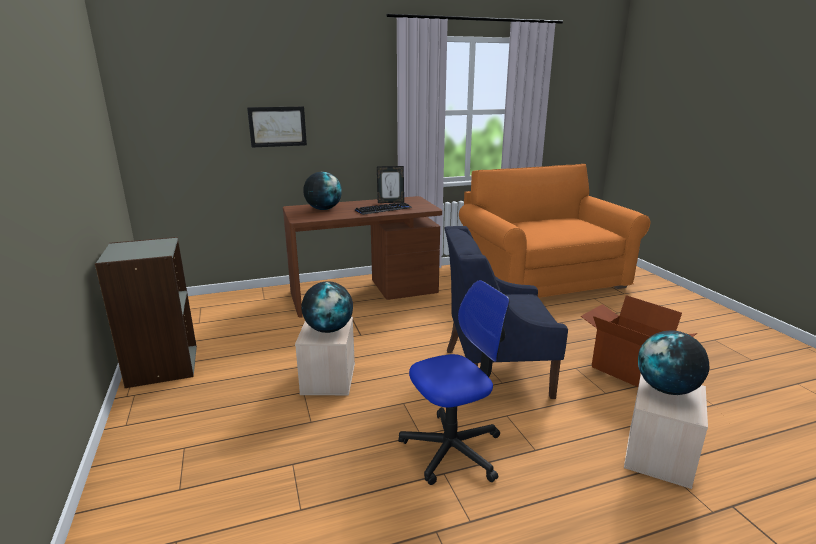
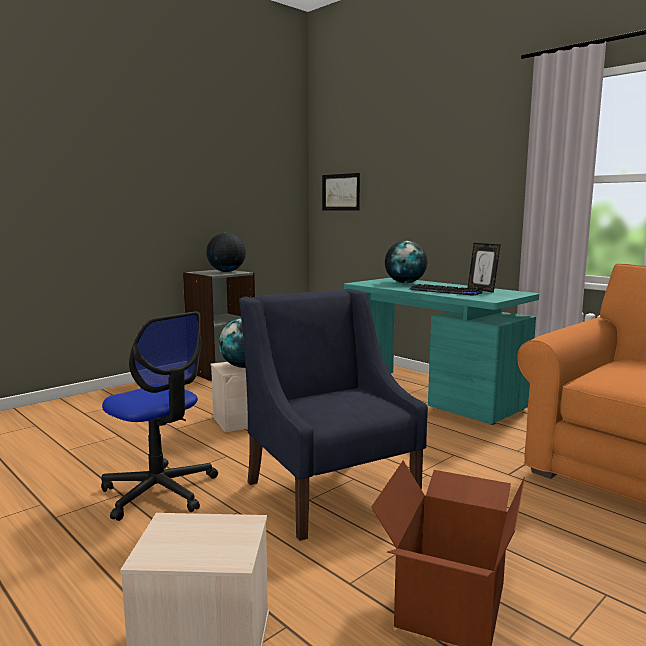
camera: 65 degrees right, 10 degrees down
picture [247,106,307,148] -> picture moved to [322,173,360,211]
brown desk [283,196,442,318] -> turquoise desk [344,278,539,425]
globe [638,330,709,395] -> globe moved to [206,233,246,272]

